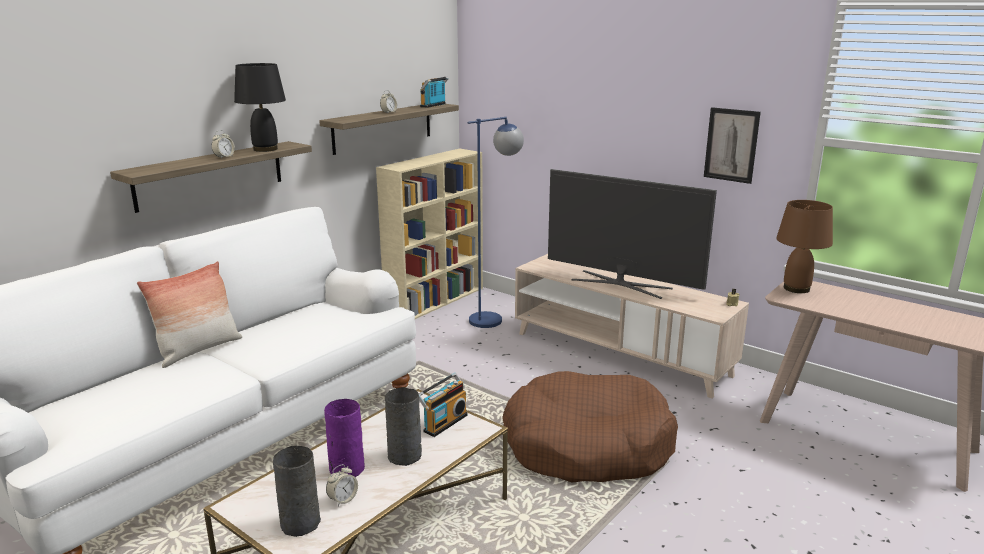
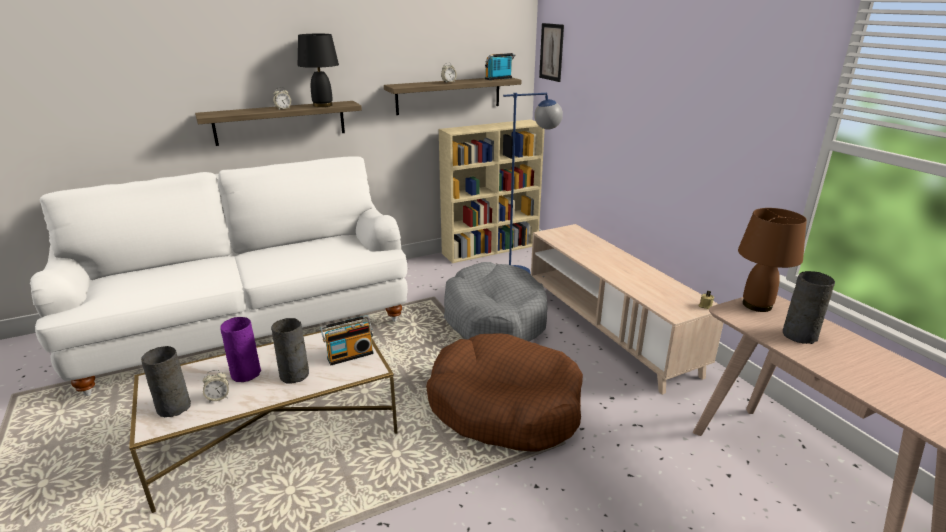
camera: 25 degrees right, 5 degrees up
pillow [137,261,242,368] -> none
television [548,169,717,299] -> none
picture [704,107,761,184] -> picture moved to [539,23,564,82]
none -> grey dog bed [444,262,547,341]
none -> grey vase [783,271,835,344]

